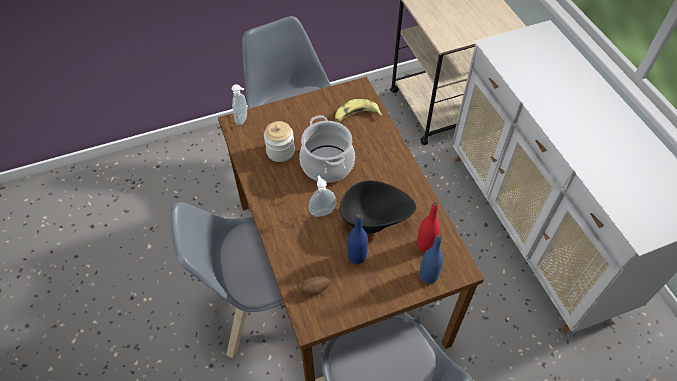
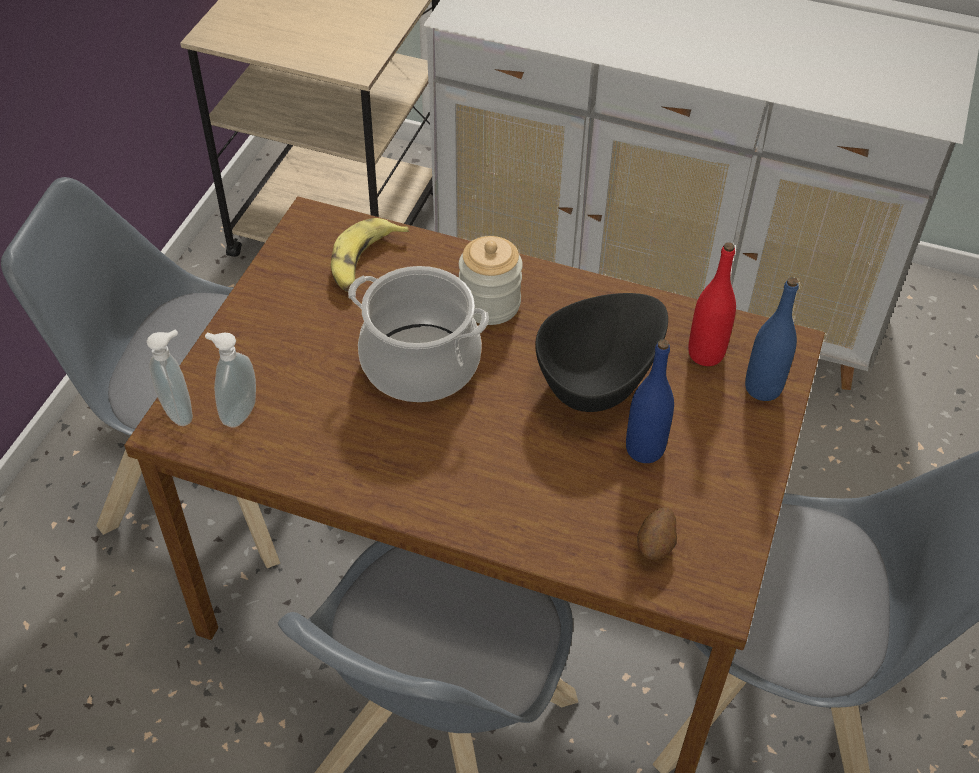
camera: 50 degrees left, 5 degrees down
jar [264,121,295,162] -> jar moved to [459,236,523,325]
soap dispenser [309,175,336,217] -> soap dispenser moved to [205,333,256,428]

